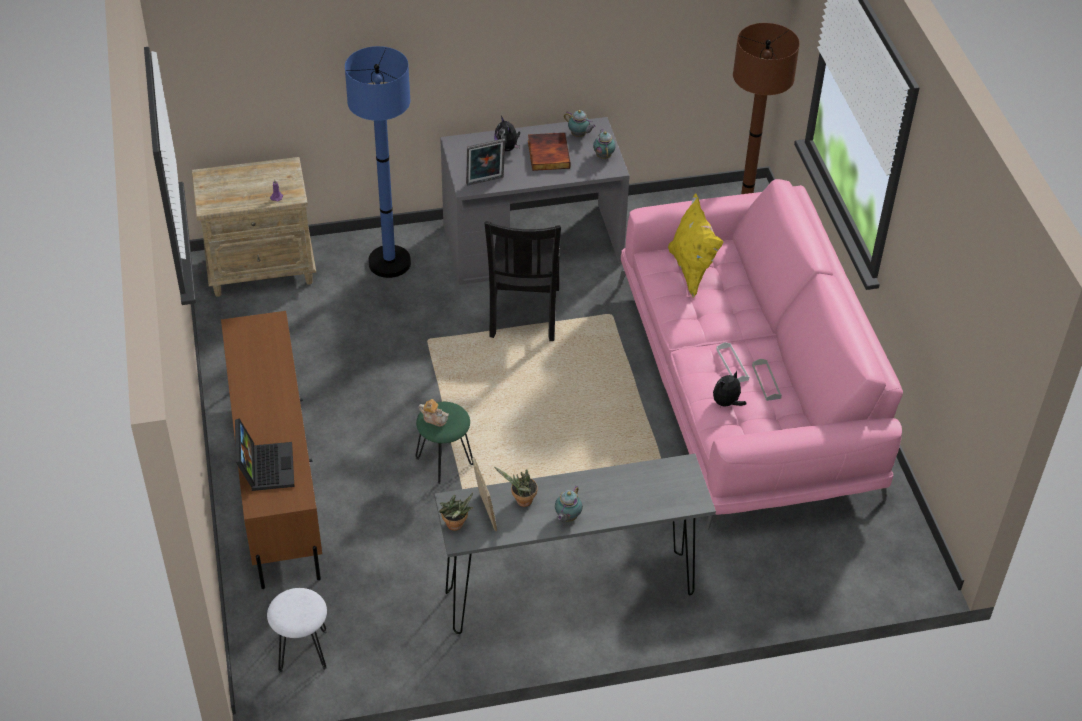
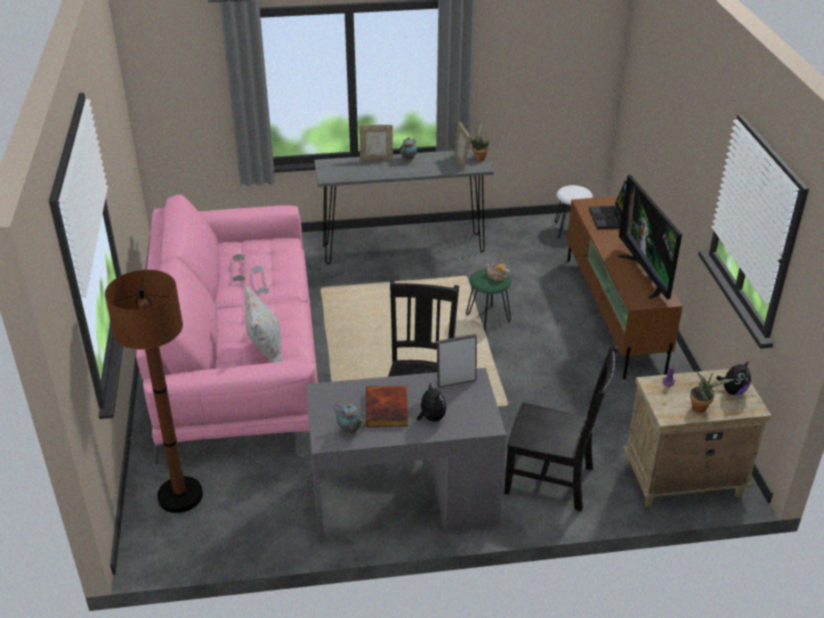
camera: 175 degrees left, 10 degrees down
blue floor lamp [345,46,411,278] -> black chair [504,346,617,512]
potted plant [494,467,538,507] -> potted plant moved to [690,371,734,413]
teapot [593,129,616,159] -> none
yellow pillow [668,194,724,298] -> white pillow [244,284,282,363]
plush toy [713,371,746,407] -> plush toy moved to [716,361,751,395]
none -> picture frame [359,125,393,161]
none -> television [618,175,682,300]

